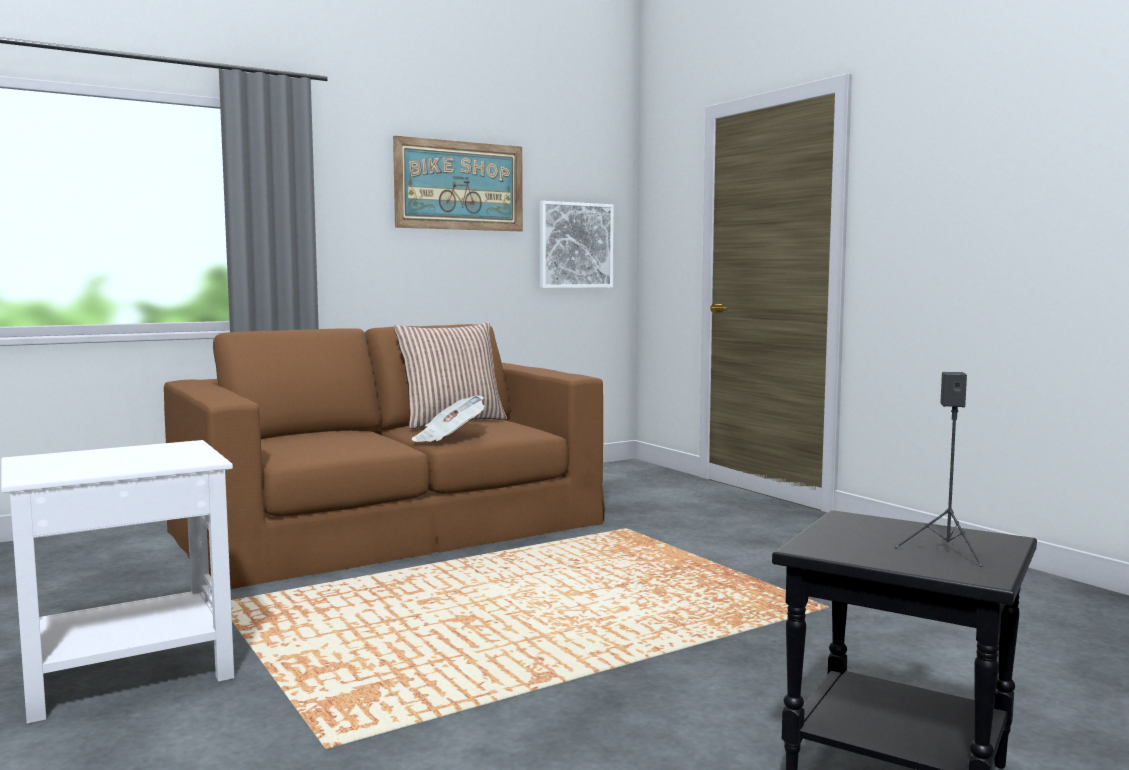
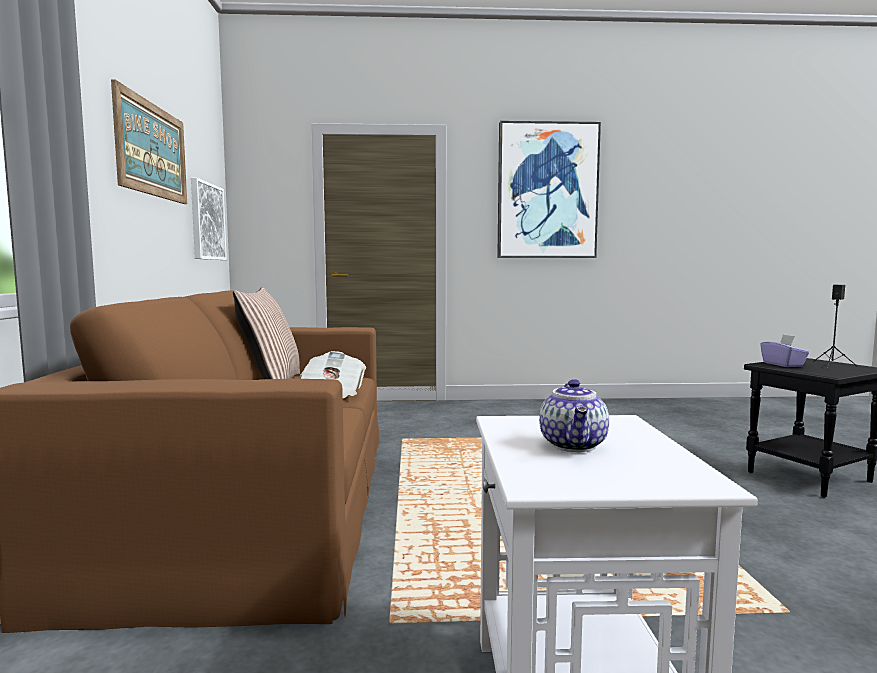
camera: 60 degrees left, 0 degrees up
none -> picture [497,121,601,258]
none -> teapot [539,379,609,452]
none -> purple tissue box [760,334,809,367]

